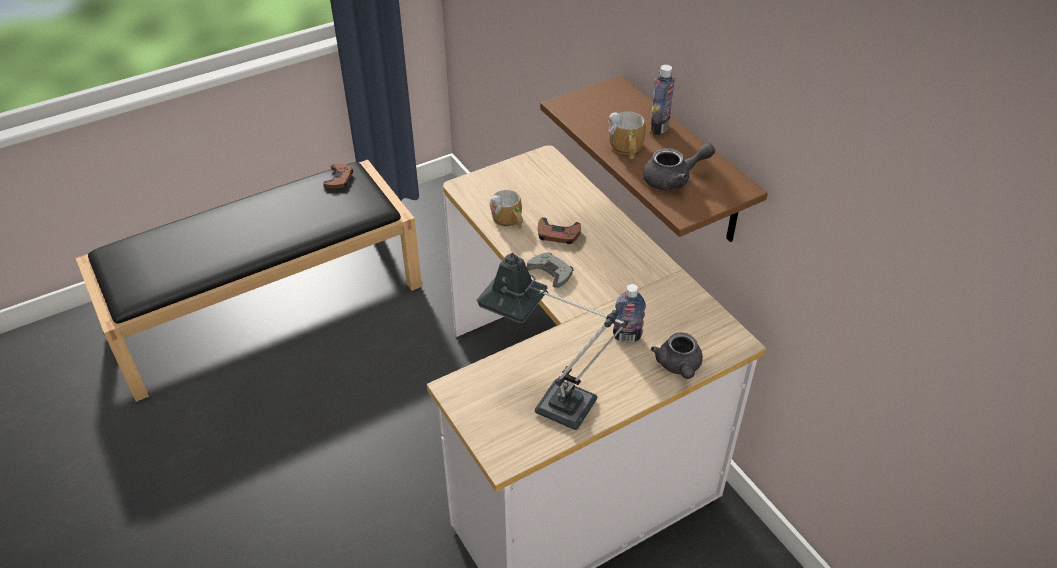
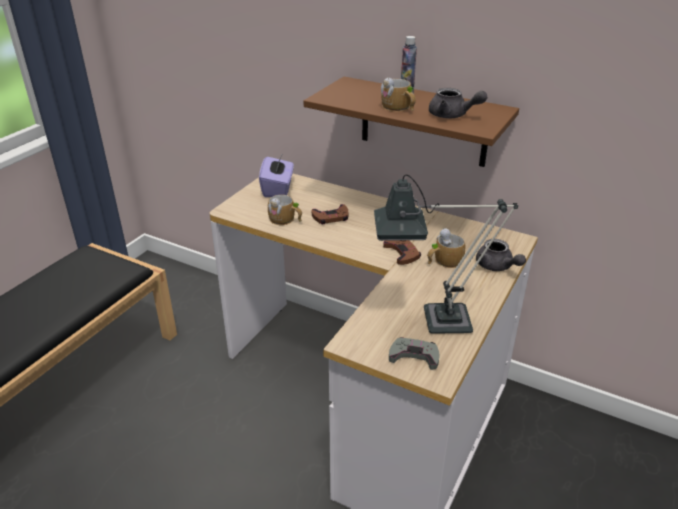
camera: 30 degrees left, 10 degrees down
brown game controller [323,164,353,189] -> brown game controller moved to [383,240,421,265]
grey game controller [527,252,573,288] -> grey game controller moved to [389,337,440,370]
bottle [613,284,646,343] -> mug [427,228,465,268]
grey teapot [643,143,715,191] -> grey teapot turned 75 degrees clockwise [429,88,487,118]
none -> purple tissue box [259,153,294,197]

